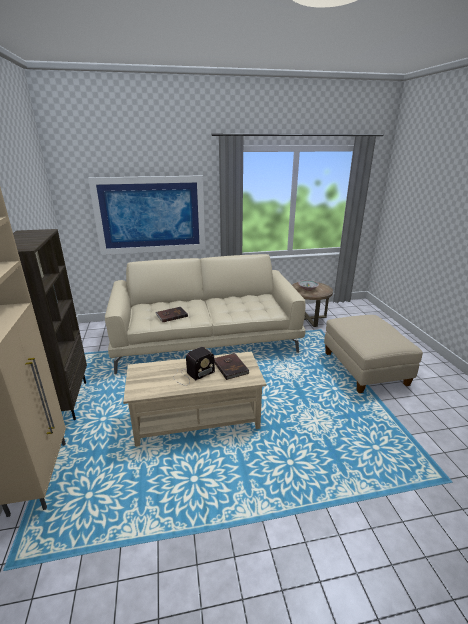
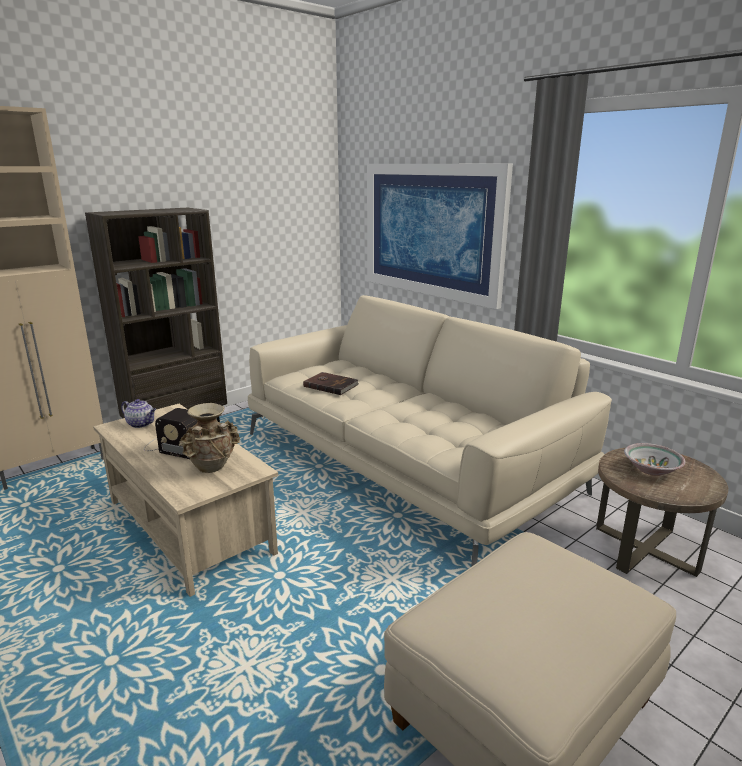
camera: 60 degrees right, 5 degrees down
brown book [214,353,250,380] -> beige vase [181,403,240,473]
none -> teapot [121,399,156,428]

